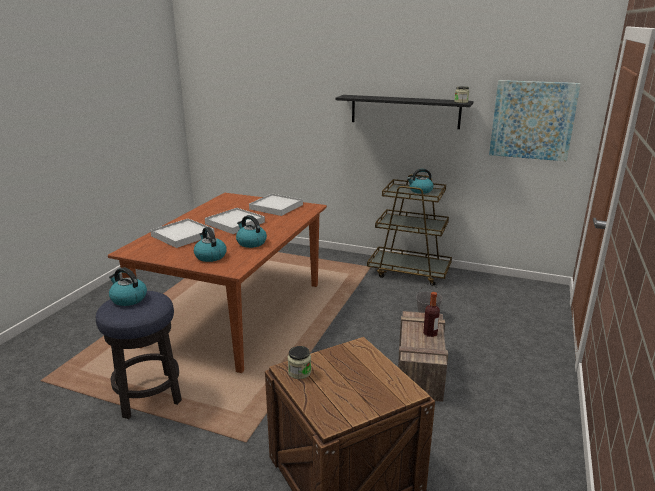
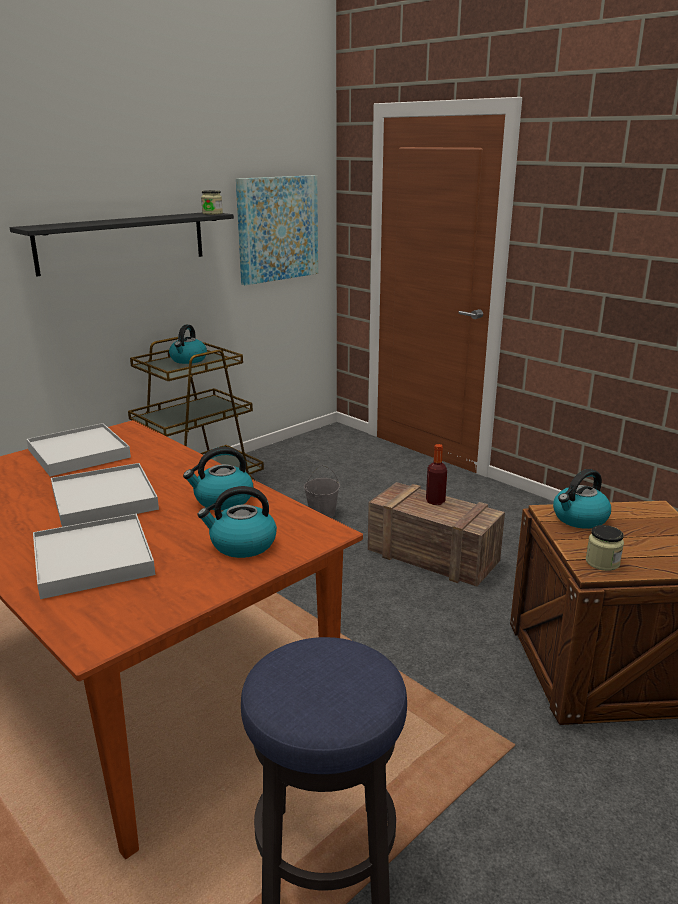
camera: 65 degrees left, 0 degrees up
kettle [109,267,147,306] -> kettle moved to [553,469,611,529]

